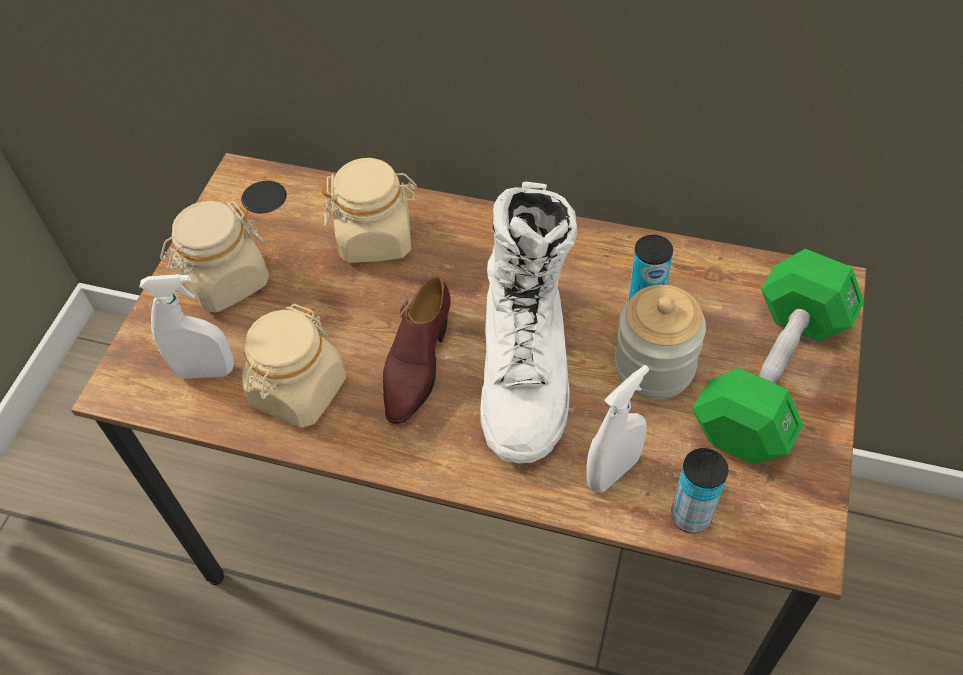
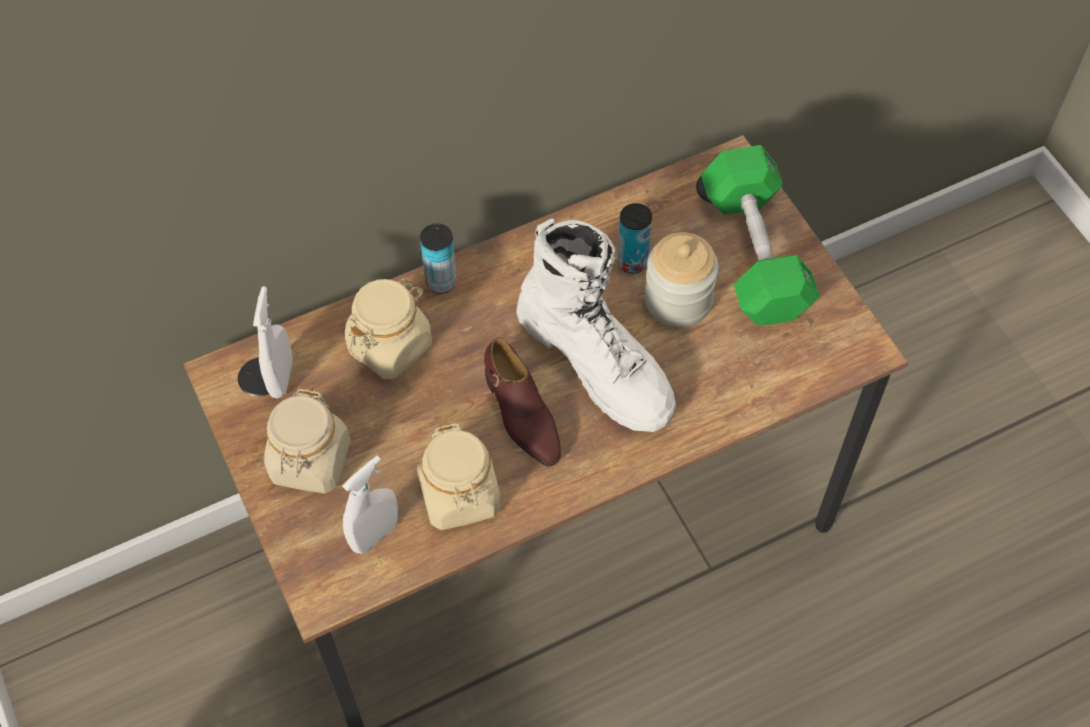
camera: 45 degrees left, 5 degrees up
white spray bottle [586,365,649,493] -> white spray bottle moved to [253,286,293,398]
can [671,448,728,533] -> can moved to [420,224,457,294]

